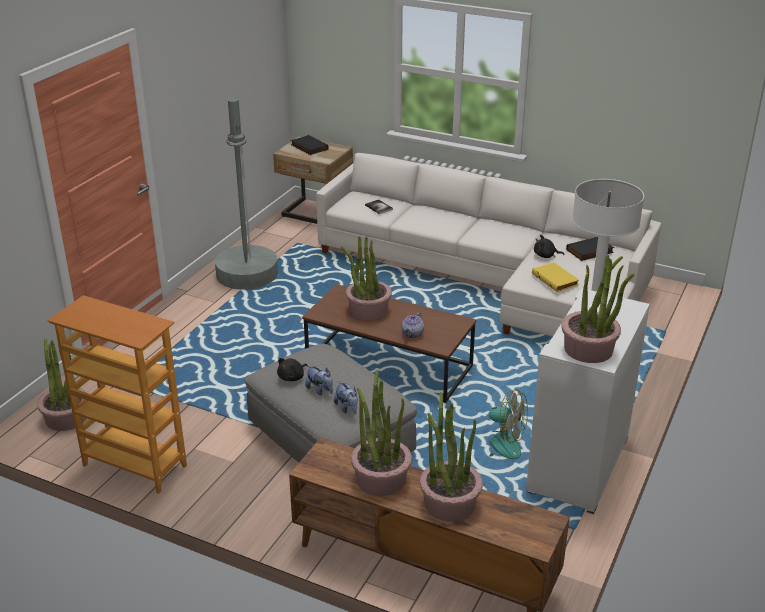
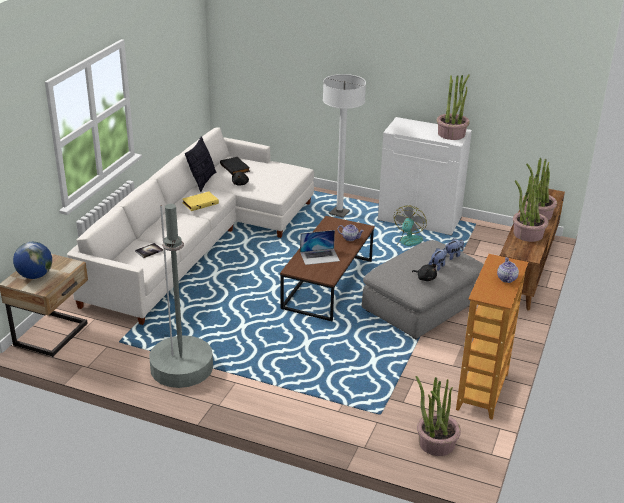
camera: 95 degrees left, 0 degrees up
black book [291,135,329,155] -> globe [13,242,52,279]
potted plant [341,236,392,320] -> laptop [300,230,340,265]
yellow book [532,262,579,292] -> yellow book moved to [182,191,219,211]
none -> pillow [185,136,217,192]
none -> teapot [497,257,519,283]

